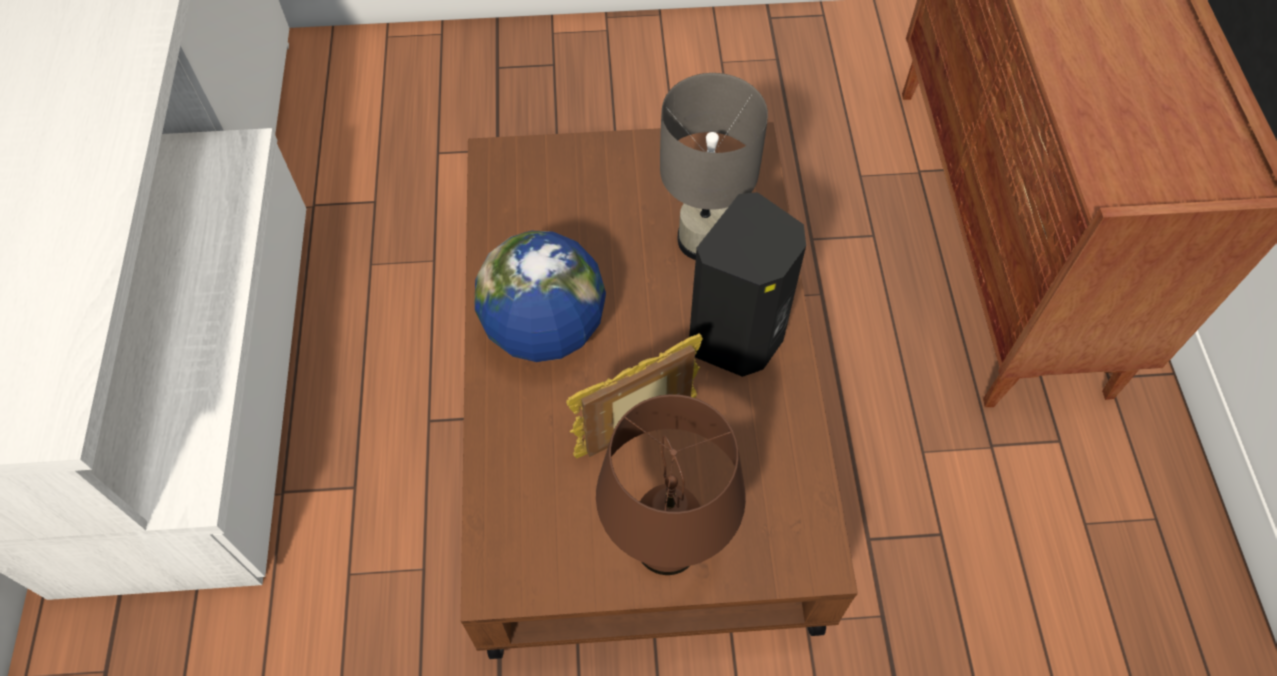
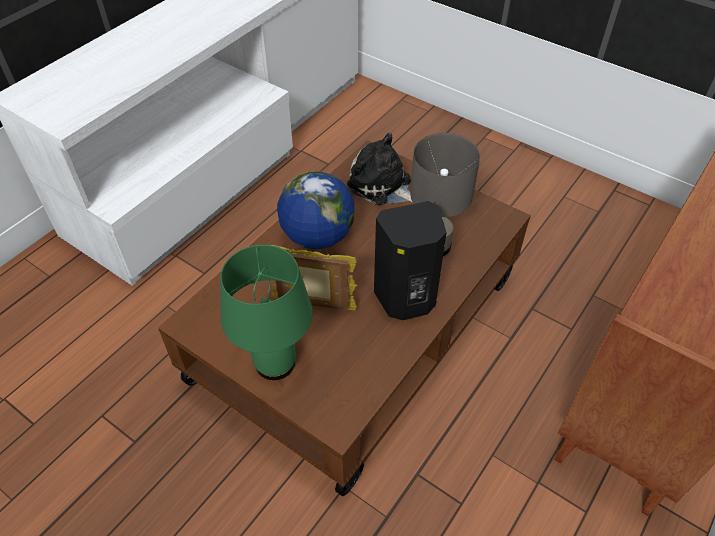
camera: 40 degrees right, 10 degrees down
brown table lamp [596,394,746,575] -> green table lamp [220,245,313,380]
none -> plush toy [347,133,412,205]

